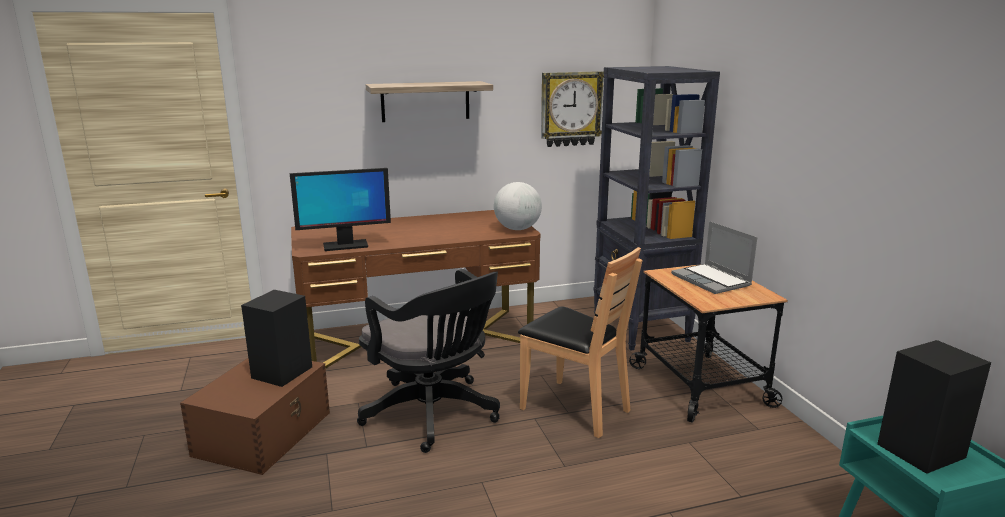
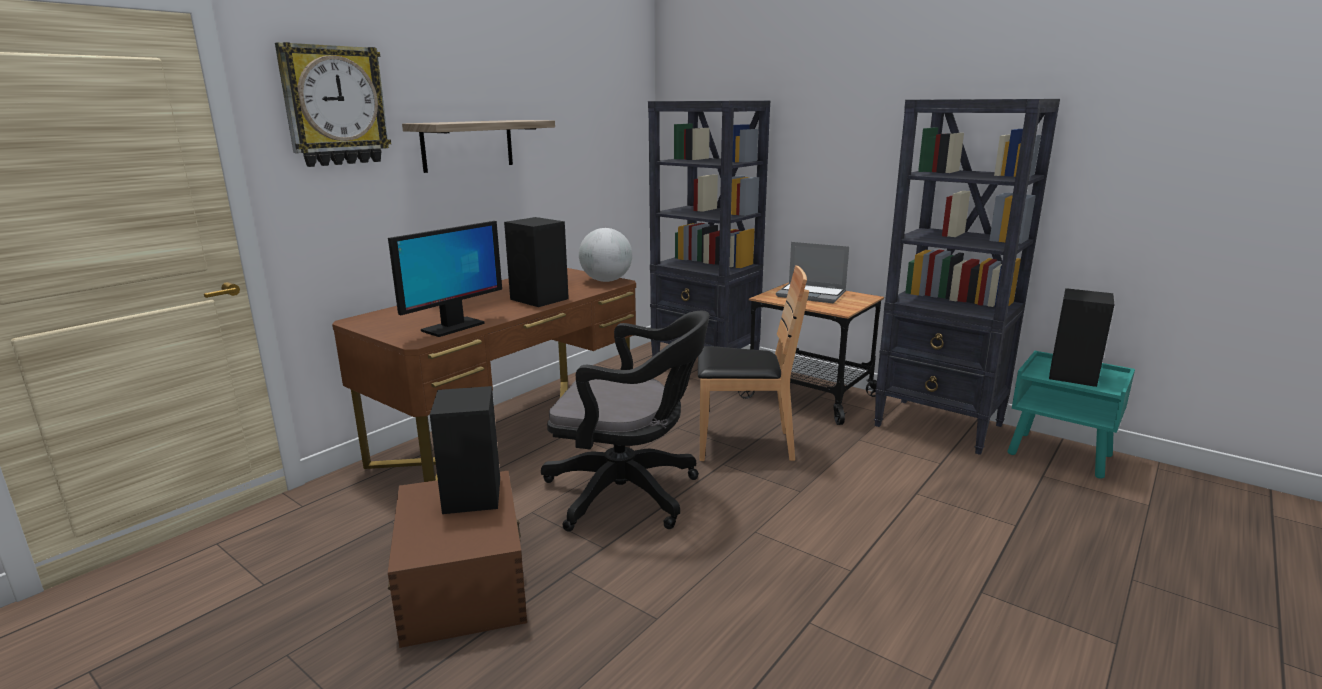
camera: 35 degrees left, 0 degrees up
wall clock [541,71,604,147] -> wall clock moved to [275,42,391,167]
none -> black speaker [504,217,569,307]
none -> black bookcase [874,99,1060,455]

